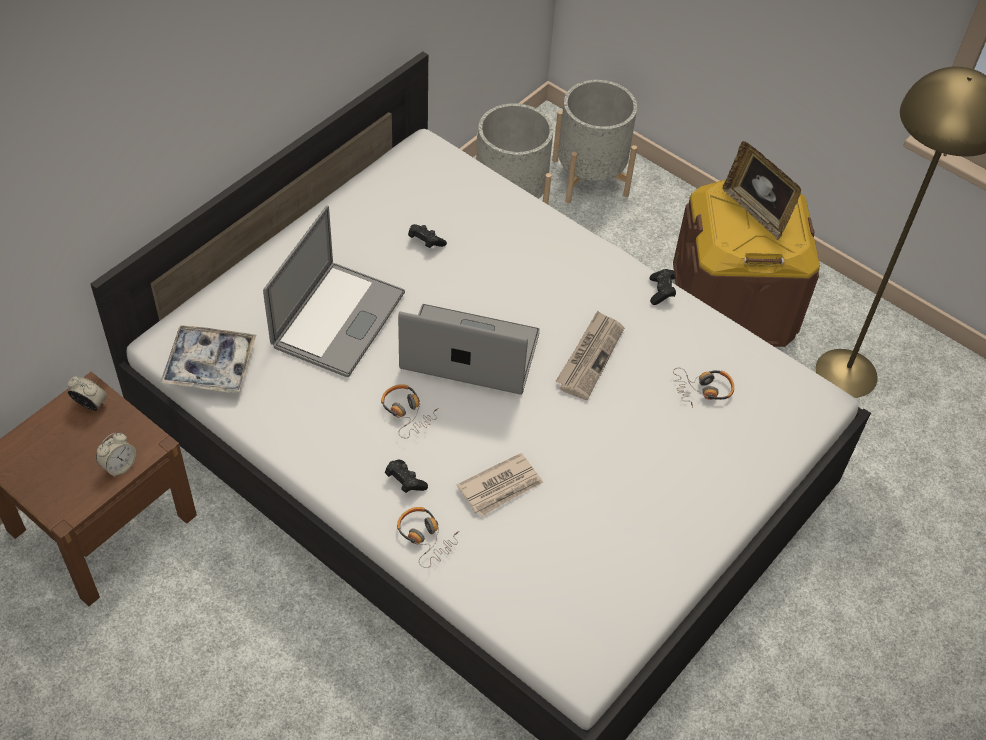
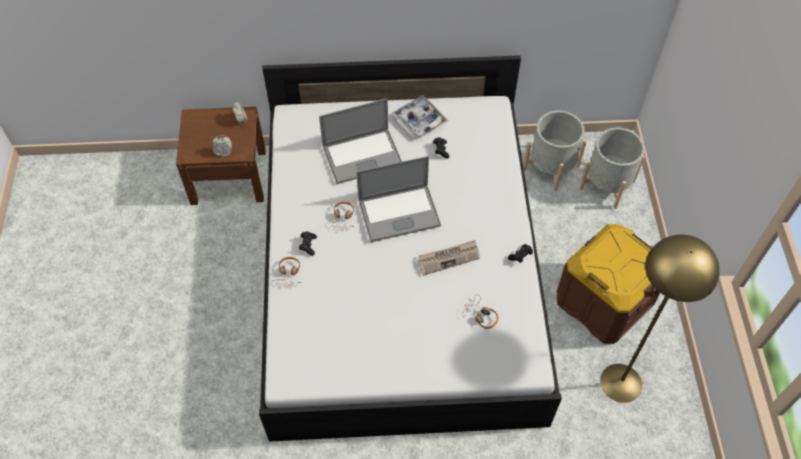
camera: 50 degrees right, 5 degrees up
tray [160,325,256,393] -> tray moved to [392,95,448,139]
laptop [398,304,540,395] -> laptop turned 105 degrees clockwise [356,156,441,242]
newspaper [457,453,543,517] -> none
picture frame [723,141,801,240] -> none

